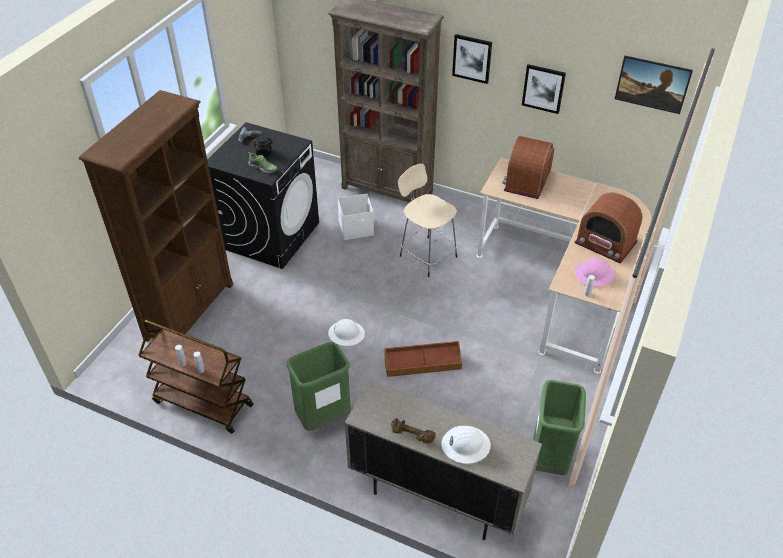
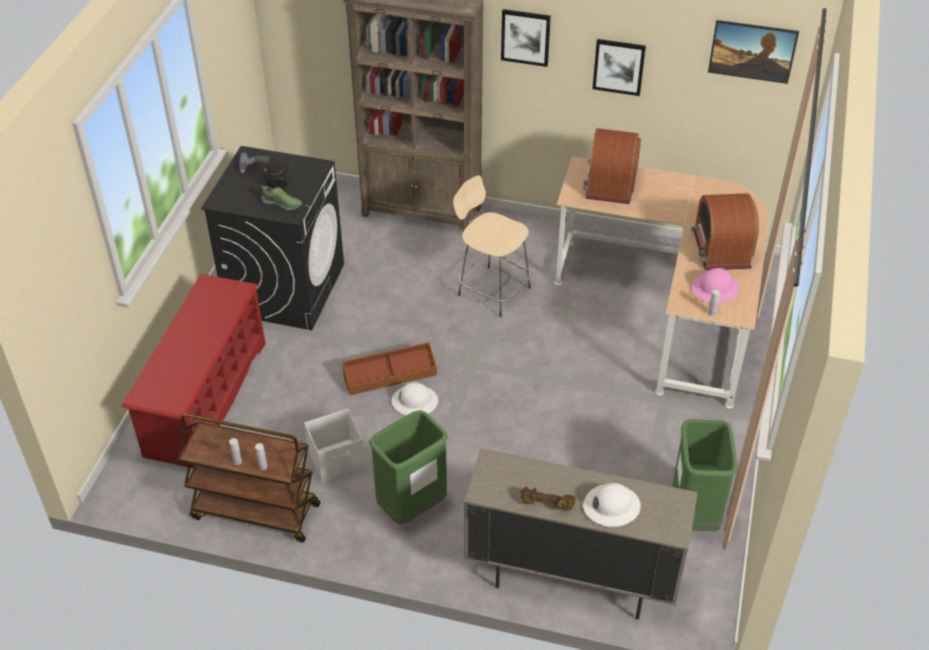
camera: 10 degrees left, 0 degrees up
brown bookcase [79,90,233,341] -> red shoe rack [122,274,265,468]
white storage box [338,194,374,240] -> white storage box moved to [304,409,365,484]
brown storage box [385,341,462,377] -> brown storage box moved to [342,342,437,395]
radio [575,192,643,264] -> radio turned 60 degrees clockwise [691,193,759,271]

